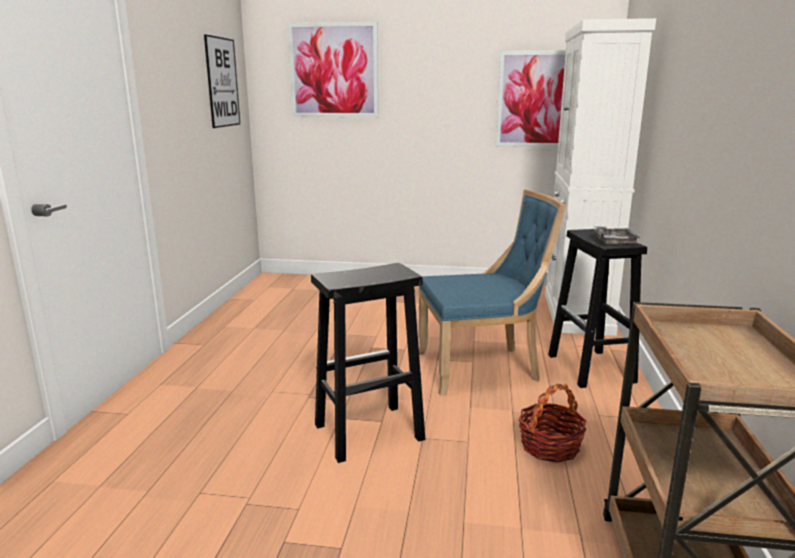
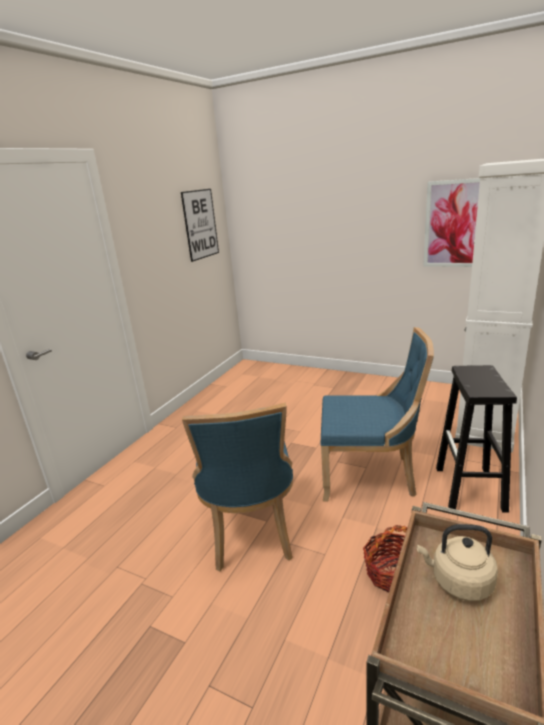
camera: 20 degrees right, 5 degrees up
picture [288,22,378,117] -> none
black stool [311,263,425,463] -> blue chair [182,403,293,571]
grey tray [593,226,640,245] -> none
none -> beige kettle [417,524,498,601]

